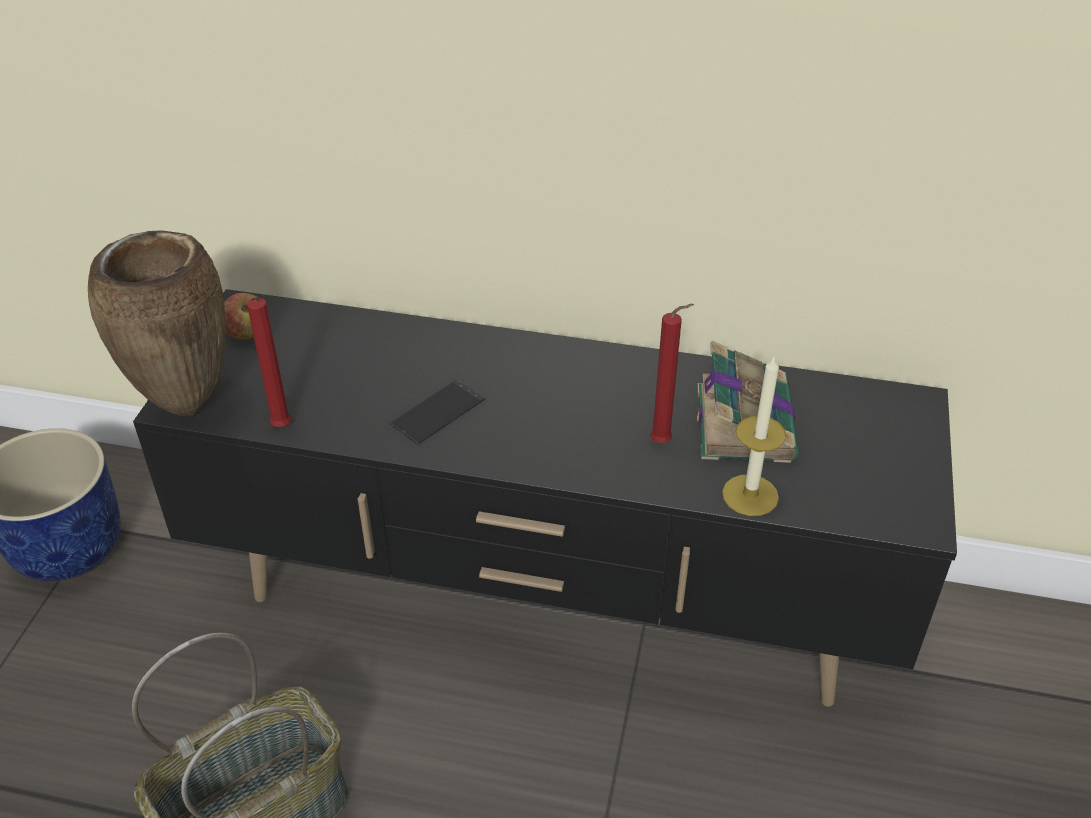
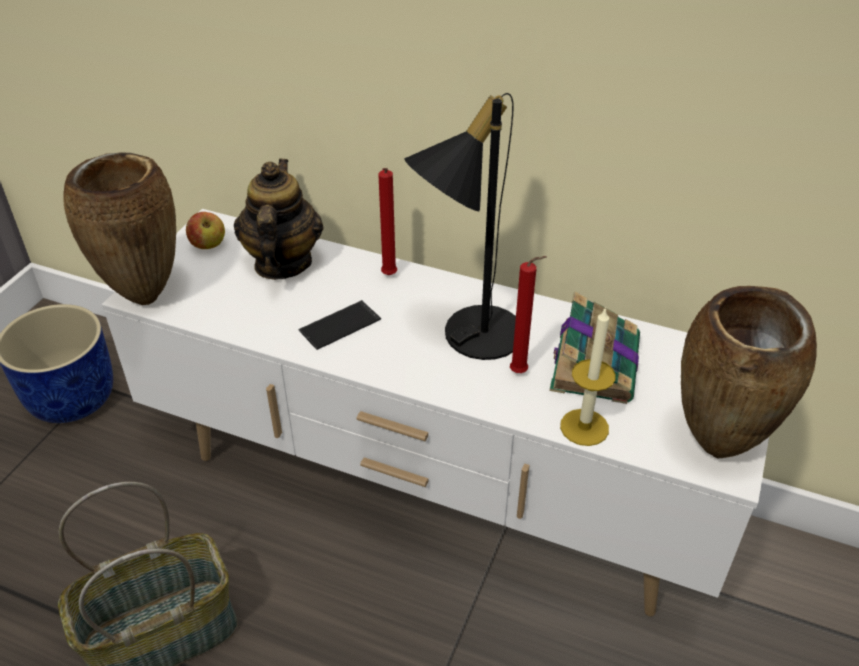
camera: 10 degrees right, 0 degrees up
black tv stand [133,289,957,707] -> white tv stand [102,209,769,617]
red candle [247,296,291,427] -> red candle moved to [378,168,397,275]
none -> teapot [234,159,324,280]
none -> black table lamp [404,93,516,360]
none -> brown vase [681,286,817,458]

